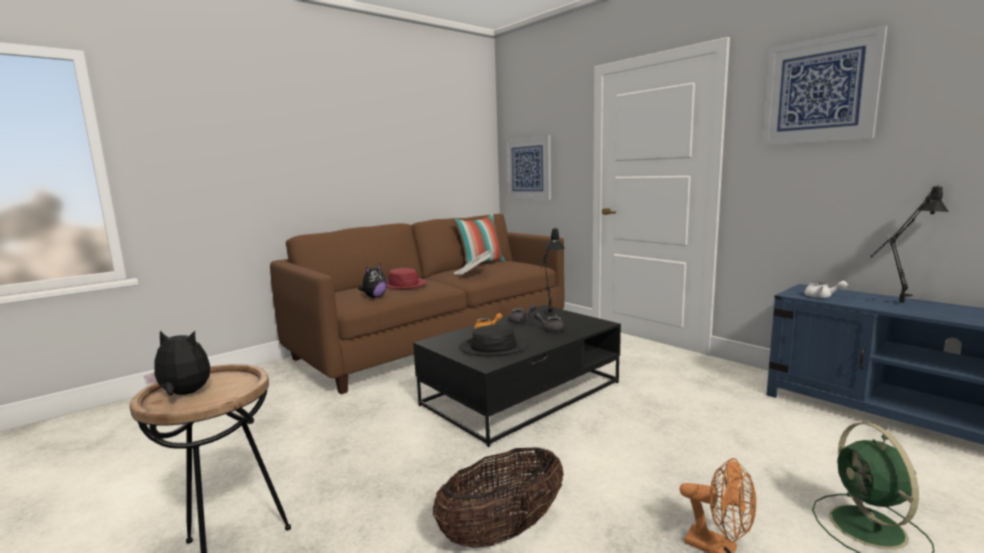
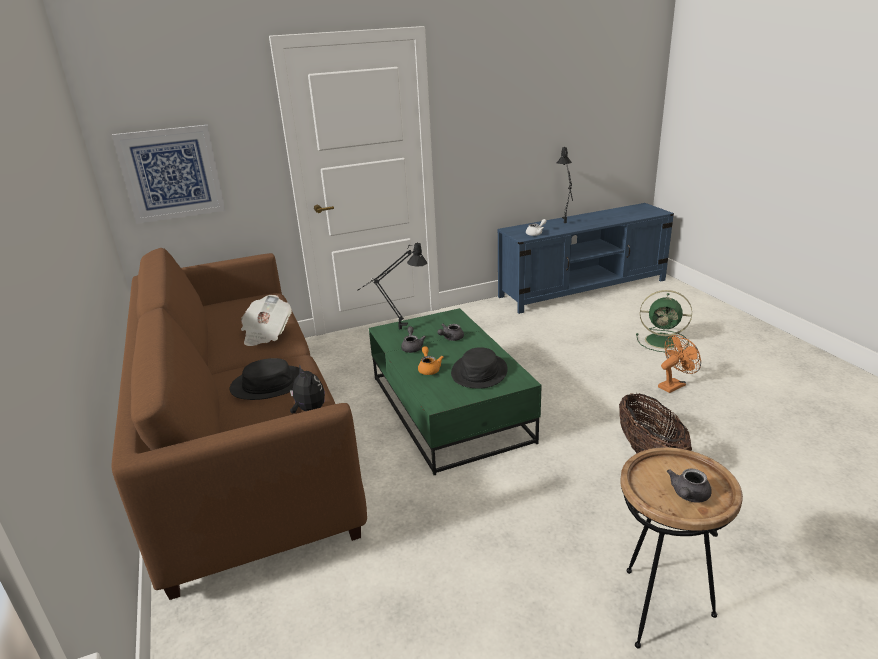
camera: 70 degrees left, 15 degrees up
plush toy [144,331,210,396] -> grey teapot [667,469,712,503]
red hat [386,268,427,289] -> black hat [230,358,303,400]
black coffee table [413,305,621,447] -> green coffee table [369,308,541,475]
pillow [453,214,505,264] -> none
picture [762,25,887,145] -> none

